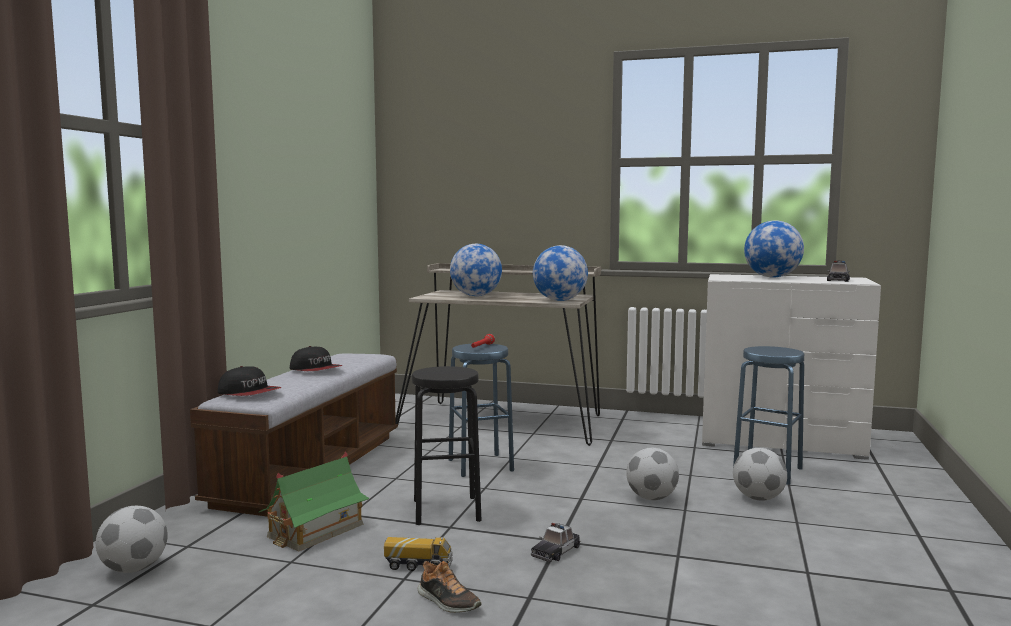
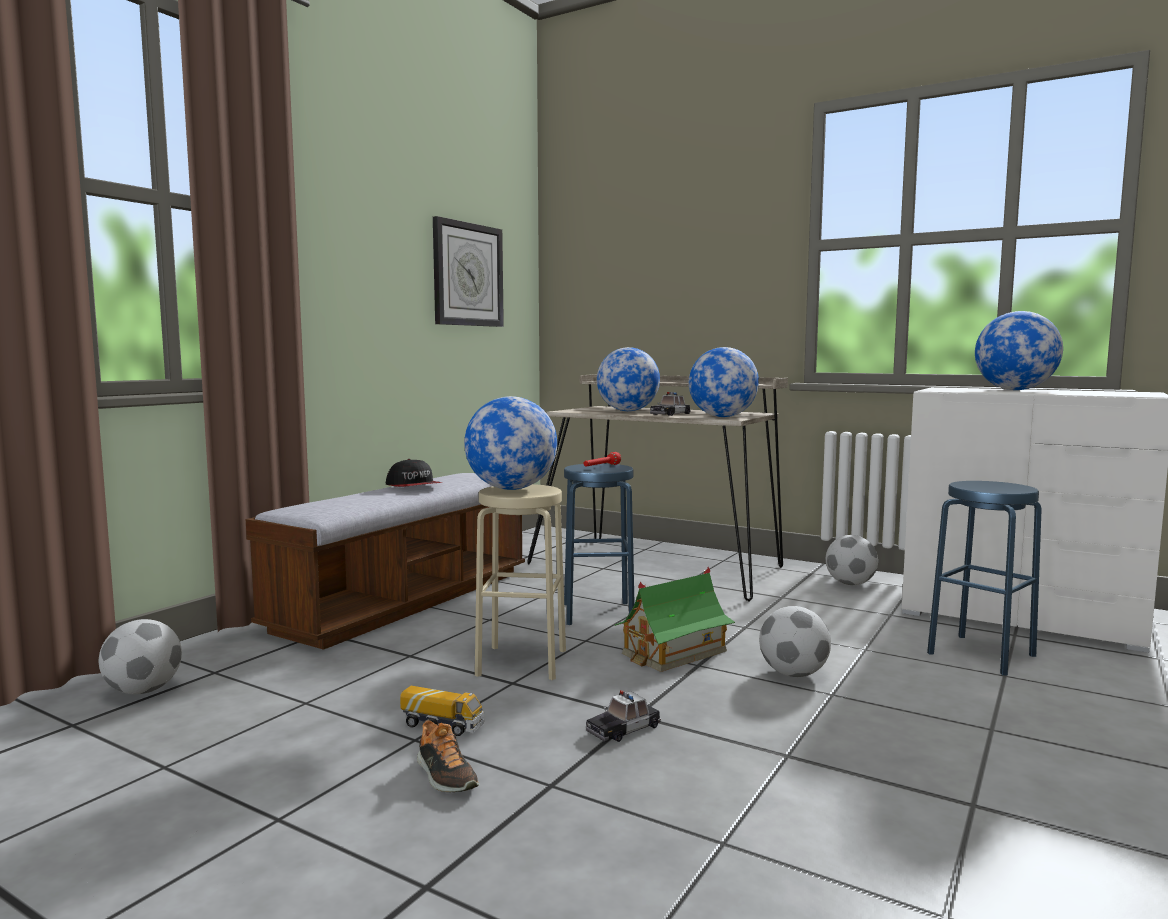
camera: 15 degrees right, 0 degrees up
cap [218,366,281,396] -> none
toy house [258,451,370,551] -> toy house moved to [614,567,735,672]
black stool [412,366,482,525] -> beige stool [475,484,566,680]
football [733,448,787,501] -> football moved to [826,535,878,585]
toy car [827,261,850,282] -> toy car moved to [650,392,691,416]
none -> wall clock [433,216,504,327]
none -> globe [464,396,557,490]

